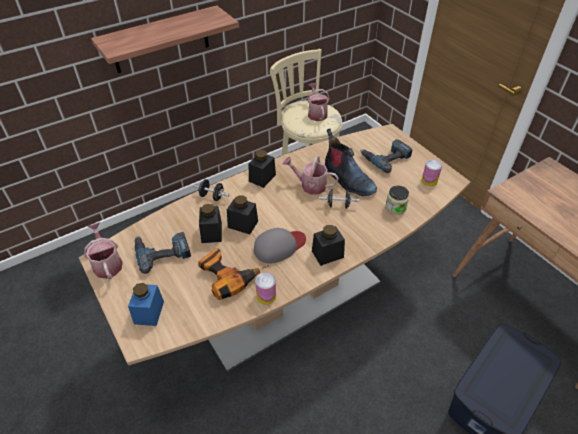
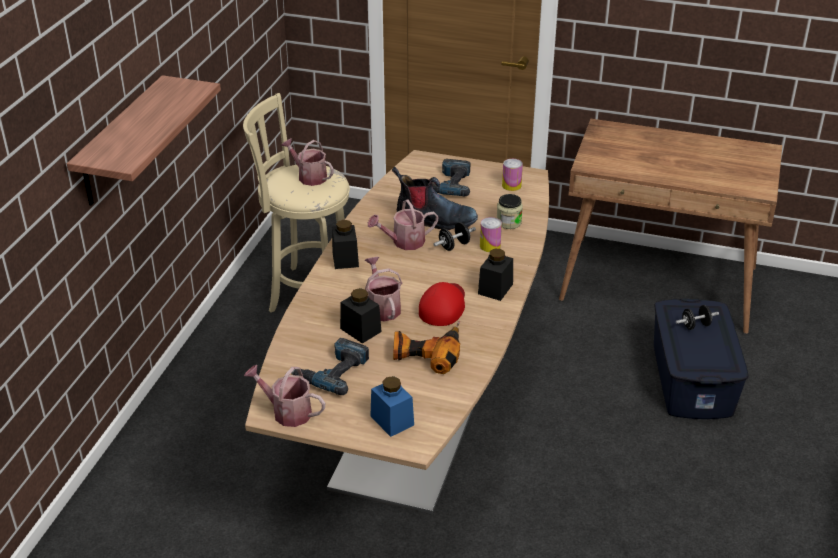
camera: 40 degrees left, 10 degrees down
black dumbbell [193,179,229,201] -> black dumbbell moved to [676,305,719,330]
black jar [227,195,258,234] -> watering can [365,257,402,321]
grey cap [254,228,306,264] -> red cap [419,282,465,326]
can [255,272,276,305] -> can moved to [480,217,502,252]

